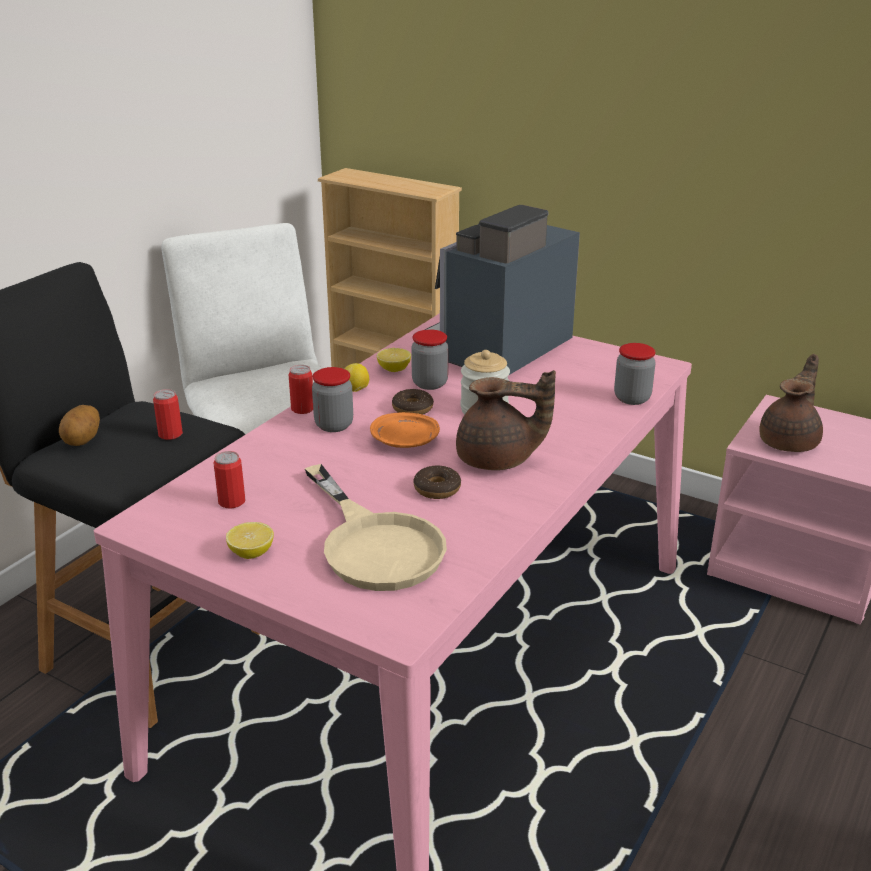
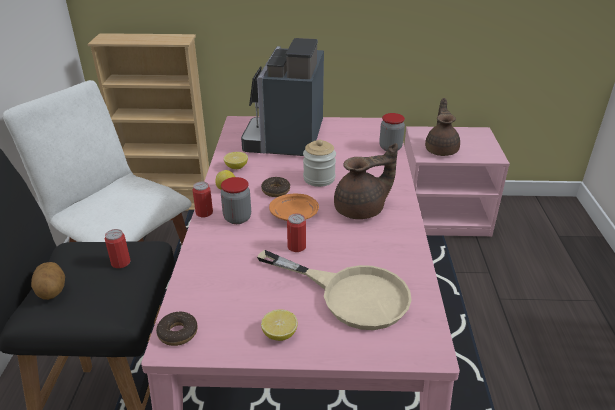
camera: 30 degrees left, 5 degrees up
can [214,451,246,509] -> can moved to [287,214,306,252]
jar [411,329,448,390] -> none
donut [413,465,461,499] -> donut moved to [156,312,198,346]

